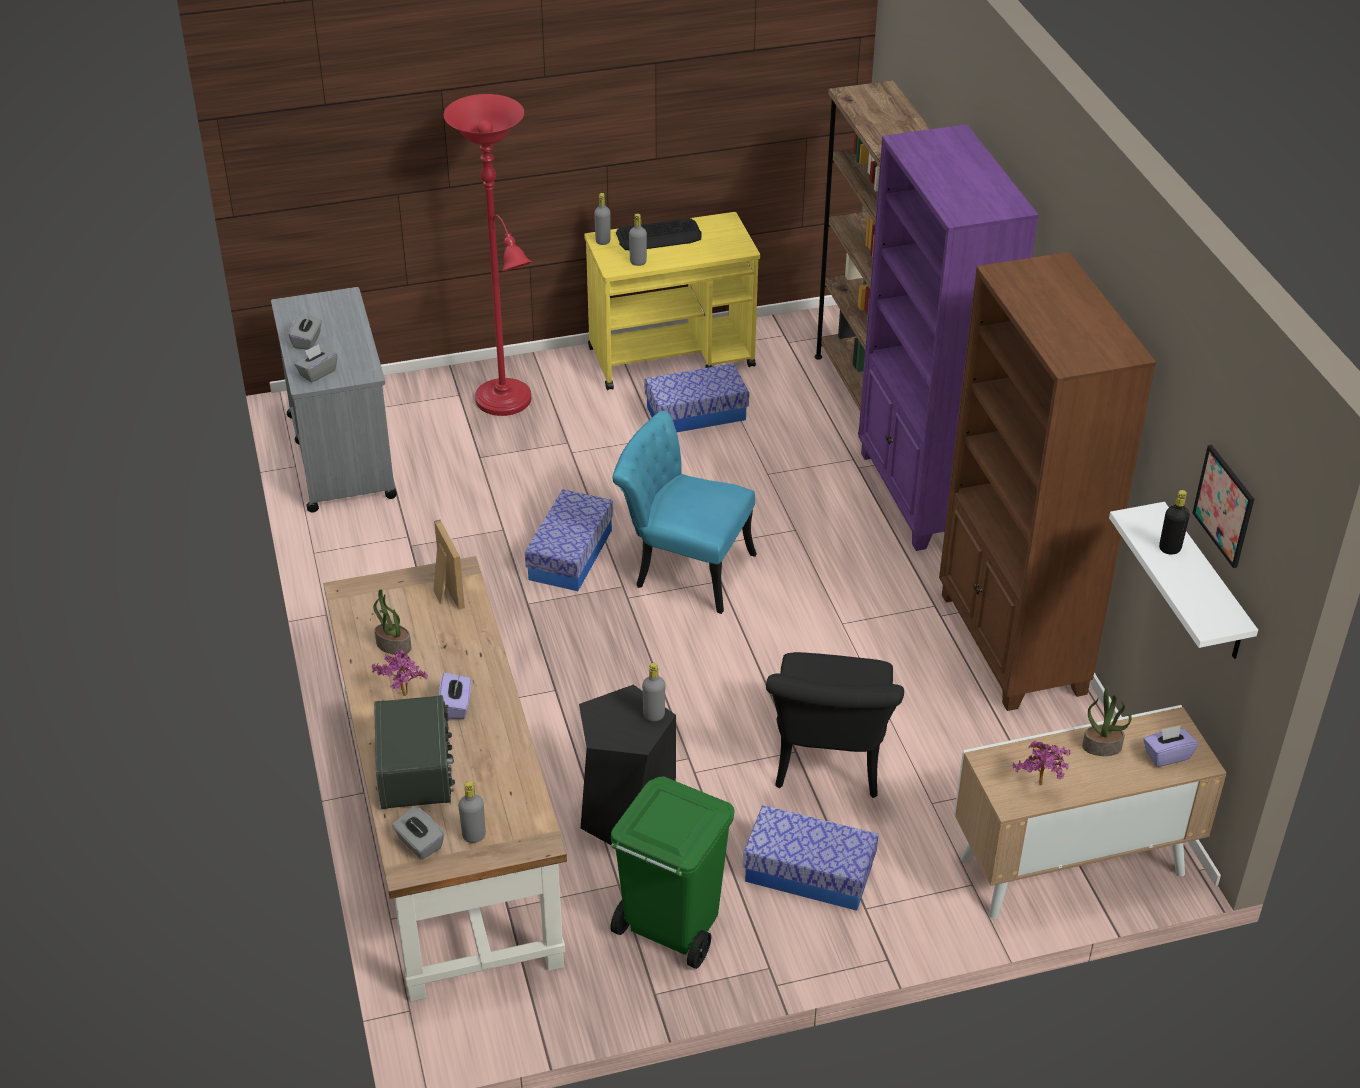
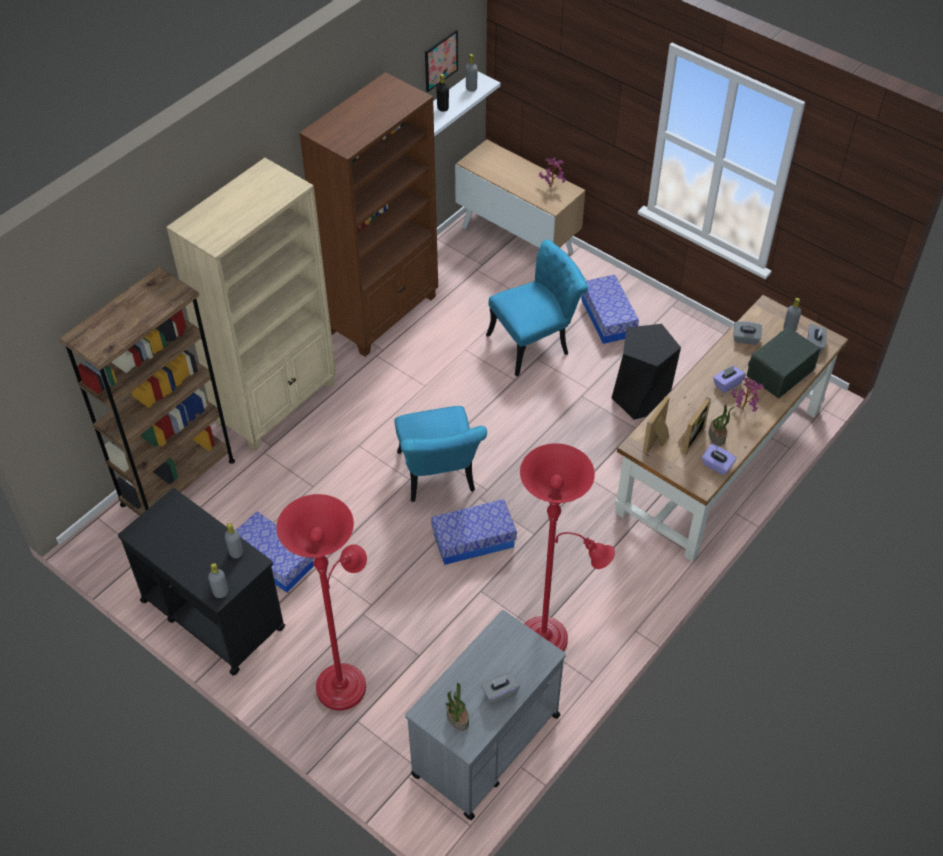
camera: 125 degrees left, 10 degrees up
grey tissue box [295,344,338,383] -> grey tissue box moved to [733,321,762,345]
yellow cart [584,212,760,390] -> black cart [118,488,285,675]
green trash can [610,777,735,969] -> none
keyboard [616,218,702,250] -> none
grey bottle [642,663,665,721] -> grey bottle moved to [465,54,478,92]
black chair [766,652,904,798] -> turquoise chair [486,240,588,377]
purple bookcase [858,124,1039,551] -> beige bookcase [166,158,336,451]
potted plant [1082,686,1132,756] -> potted plant moved to [445,683,469,731]
purple tissue box [1144,725,1198,767] -> purple tissue box moved to [702,444,736,475]
none -> red floor lamp [520,443,615,651]
none -> picture frame [678,397,711,455]

